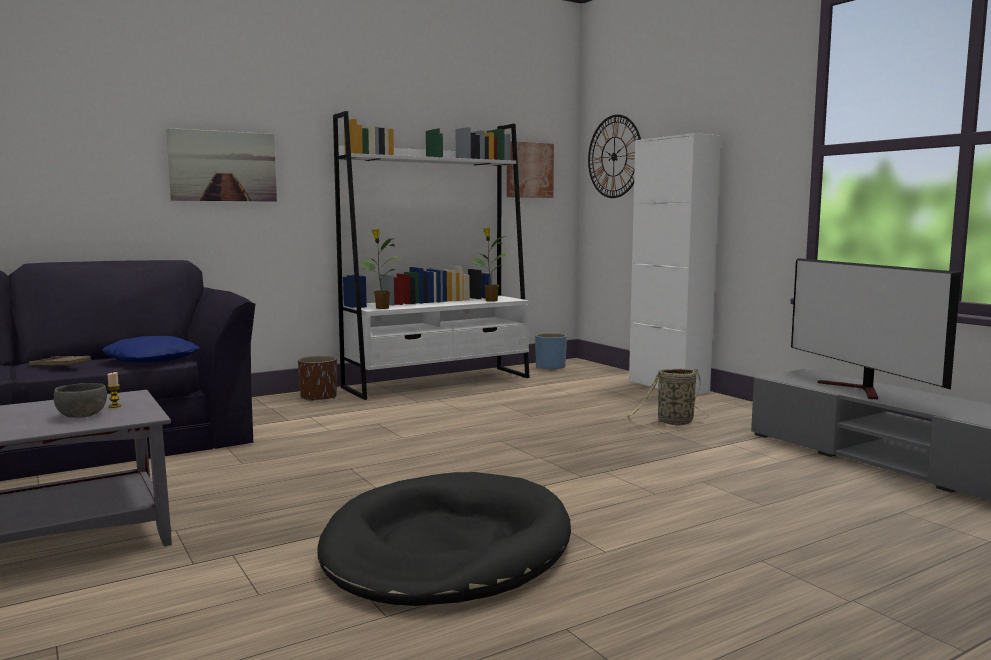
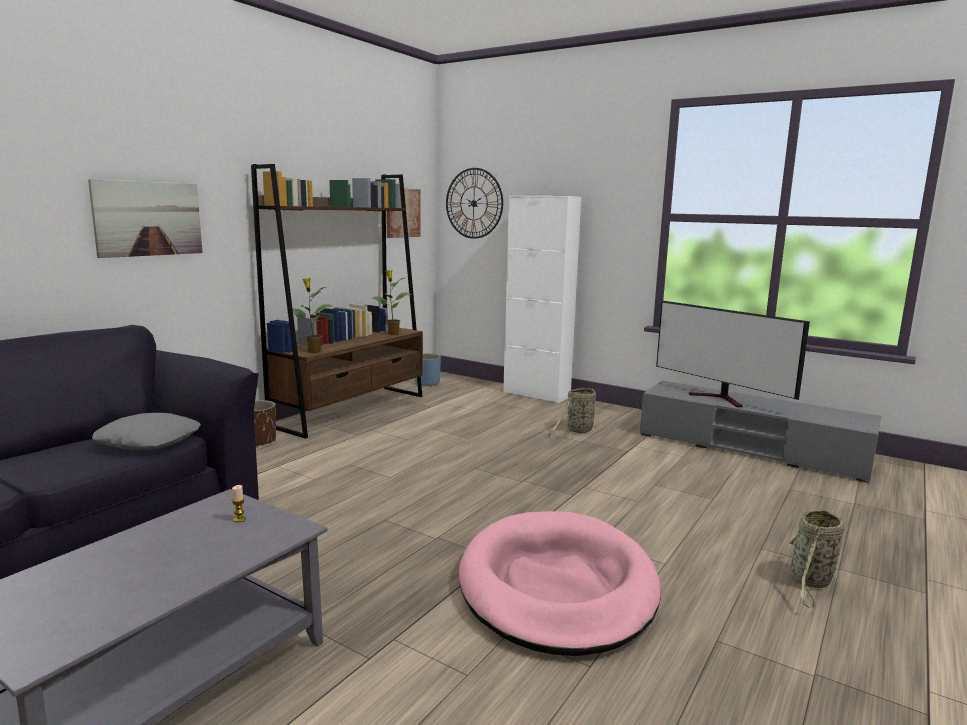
camera: 25 degrees left, 5 degrees up
brown tray [29,356,91,367] -> none
grey bowl [54,383,107,418] -> none
blue pillow [102,336,199,363] -> grey pillow [92,413,201,450]
black dog bed [317,472,571,606] -> pink dog bed [459,511,661,656]
white bookcase [333,111,530,400] -> brown bookcase [251,164,423,439]
none -> basket [788,507,844,609]

